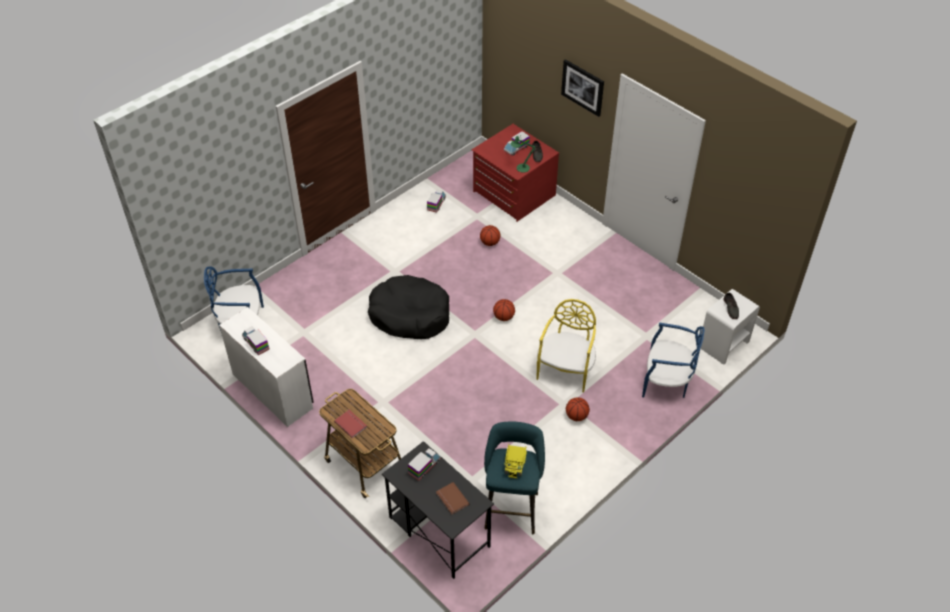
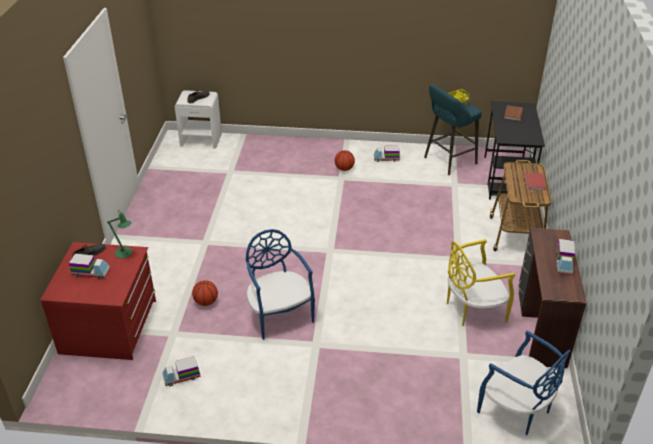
camera: 130 degrees left, 10 degrees down
white desk [219,307,314,427] -> brown desk [518,228,587,368]
black dog bed [368,275,449,339] -> none
toy truck [408,448,441,481] -> toy truck moved to [374,145,400,162]
basketball [493,299,515,321] -> none
yellow chair [537,299,596,393] -> yellow chair moved to [447,239,515,326]
picture [561,59,604,117] -> none
blue chair [642,322,704,398] -> blue chair moved to [246,229,315,340]

